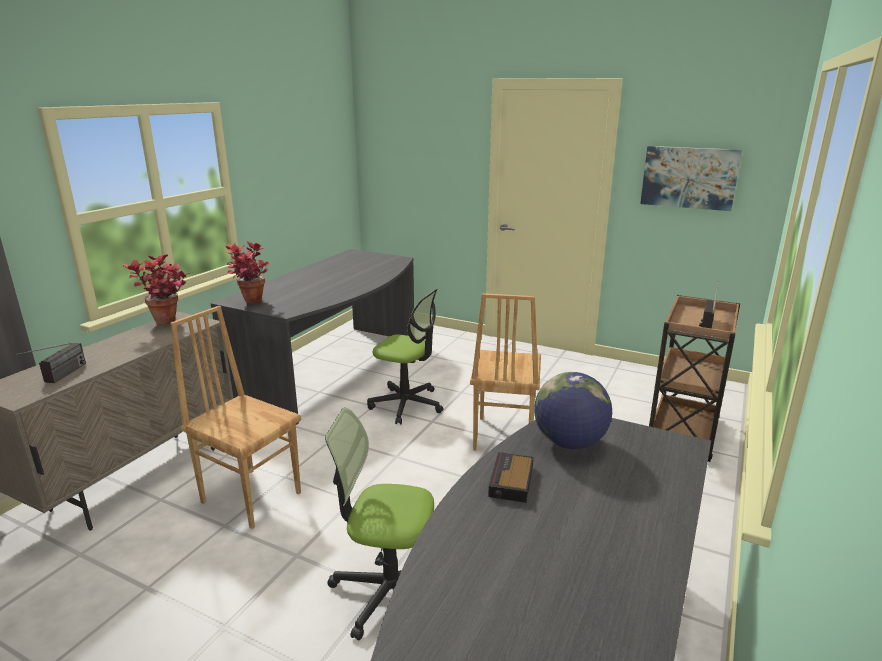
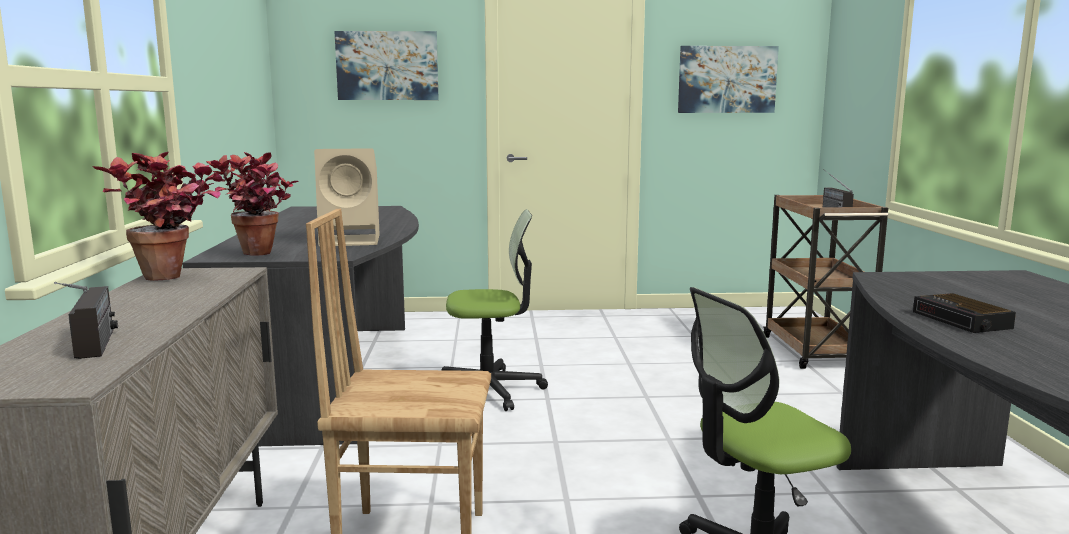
camera: 30 degrees left, 10 degrees down
brown chair [470,293,541,451] -> none
globe [534,372,612,449] -> none
none -> beige speaker [314,148,380,246]
none -> picture [334,31,439,100]

